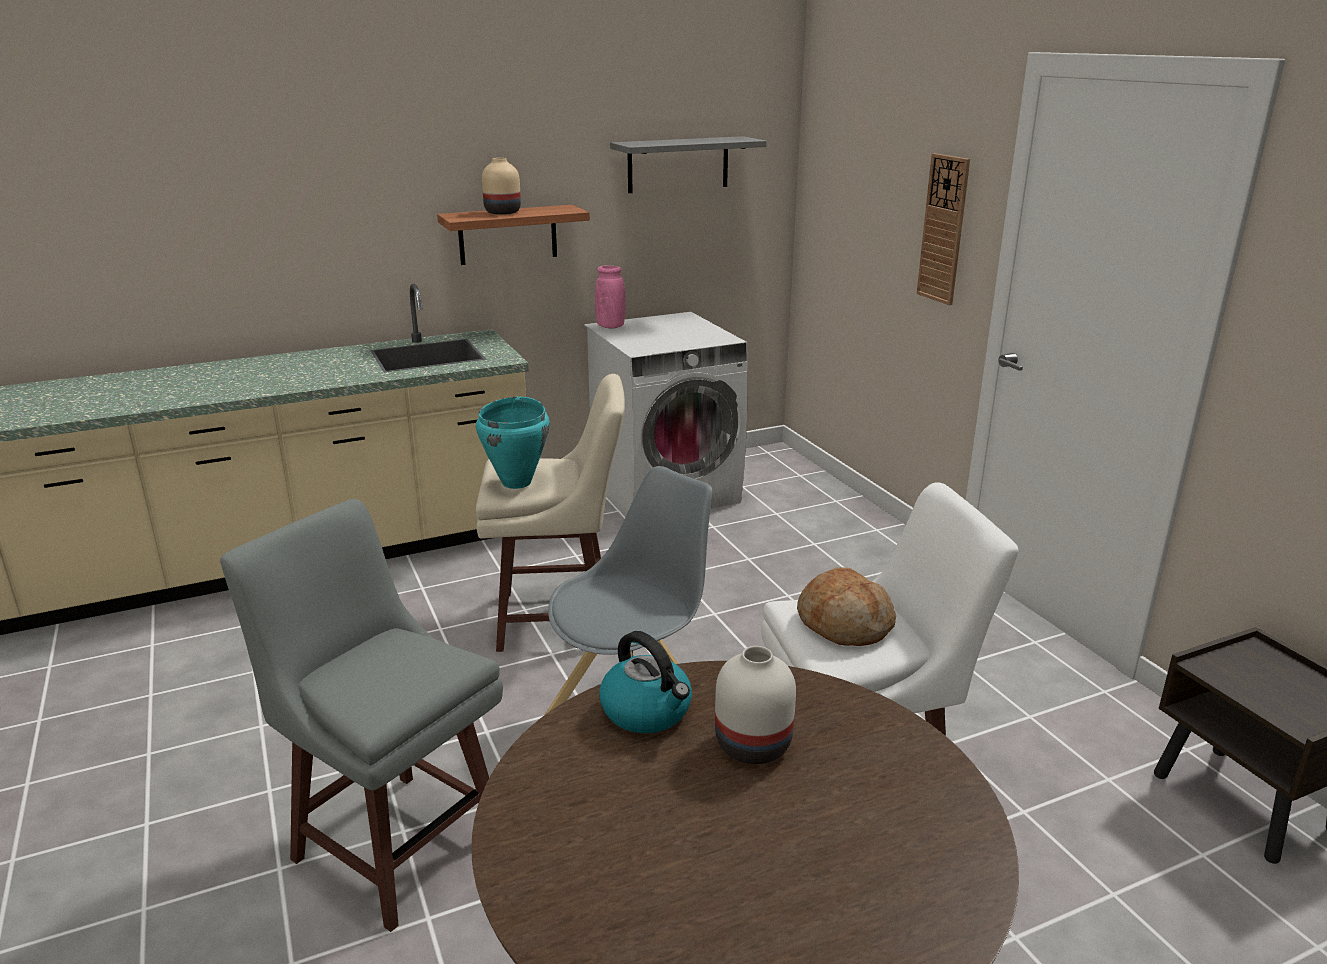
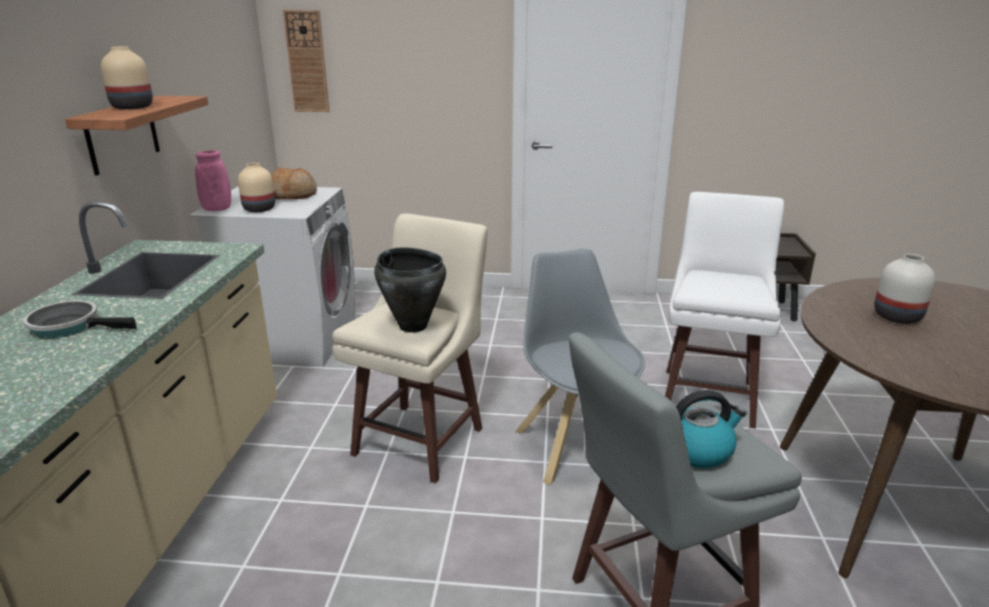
camera: 60 degrees left, 0 degrees up
turquoise cooking pot [476,396,550,489] -> black cooking pot [374,247,446,333]
kettle [600,631,692,733] -> kettle moved to [676,390,746,468]
grey shelf [610,136,766,193] -> none
bread [797,568,896,646] -> bread moved to [271,168,317,199]
wall clock [917,153,970,305] -> wall clock moved to [283,10,329,112]
none -> frying pan [23,300,137,338]
none -> beige vase [238,163,275,212]

